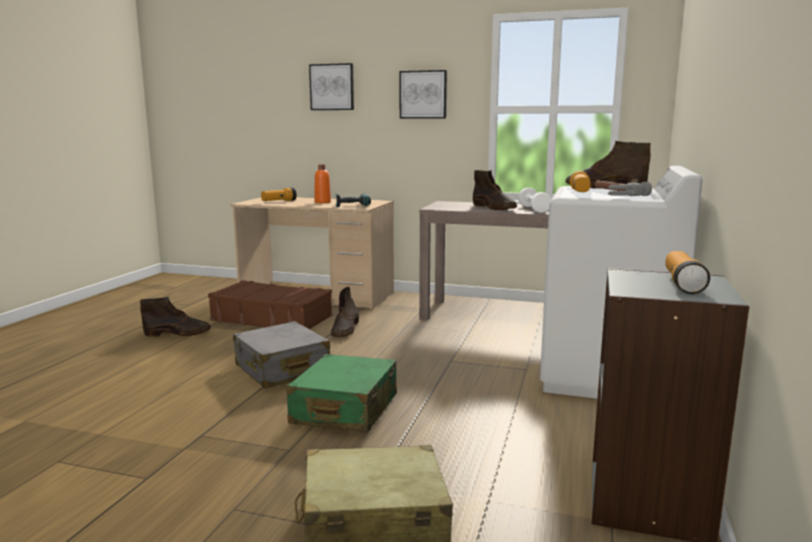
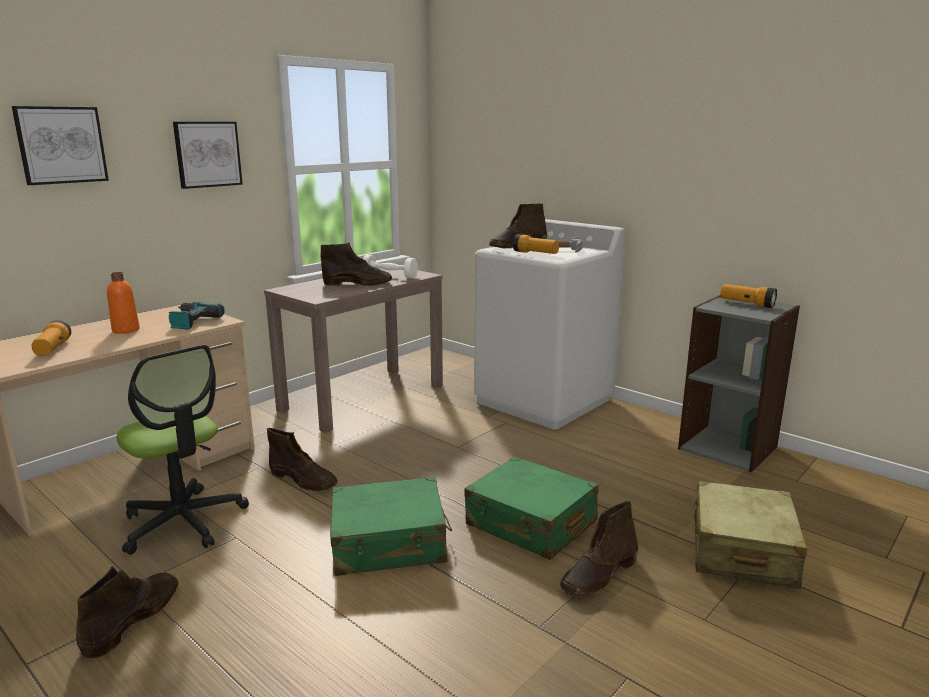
camera: 65 degrees left, 5 degrees up
brown suitcase [208,280,332,329] -> office chair [117,345,249,554]
grey suitcase [233,321,330,388] -> green suitcase [330,477,452,576]
none -> brown boot [560,501,638,597]

